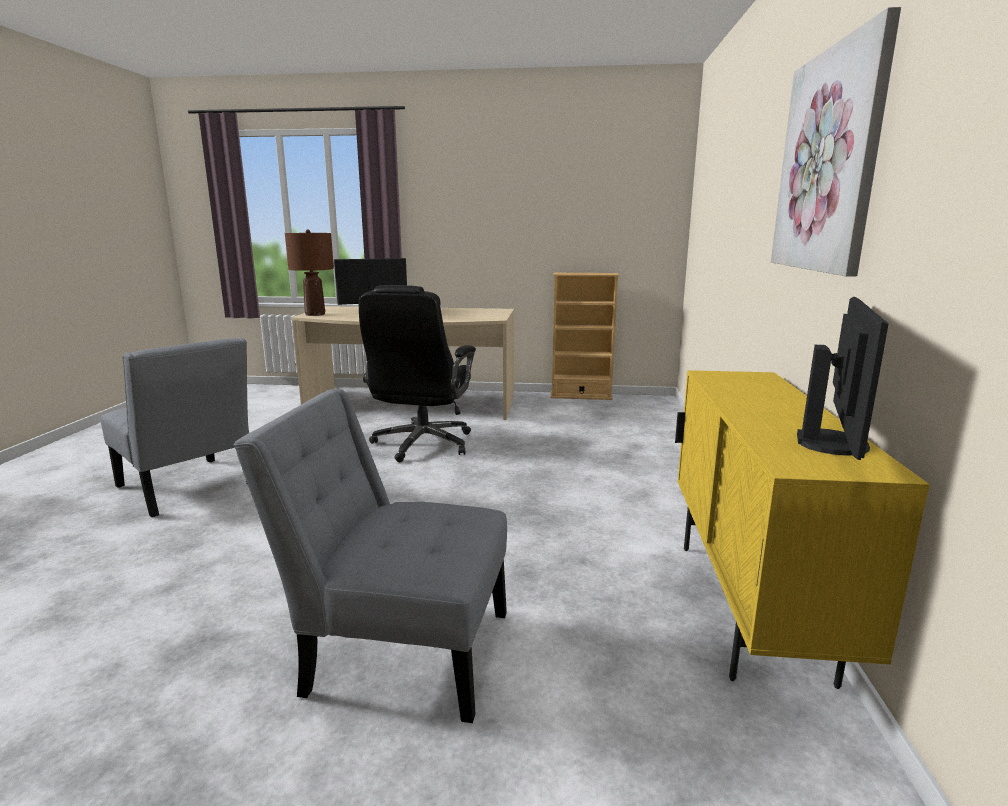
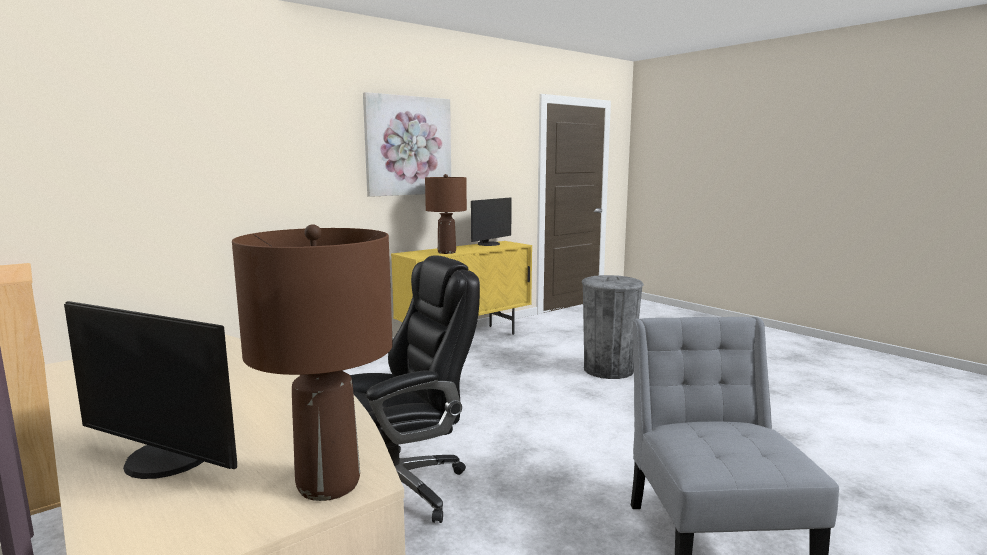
camera: 135 degrees left, 5 degrees down
grey chair [234,389,507,723] -> grey trash can [582,275,644,379]
monitor [797,297,889,460] -> monitor turned 150 degrees clockwise [471,197,512,246]
none -> brown table lamp [425,174,467,254]

